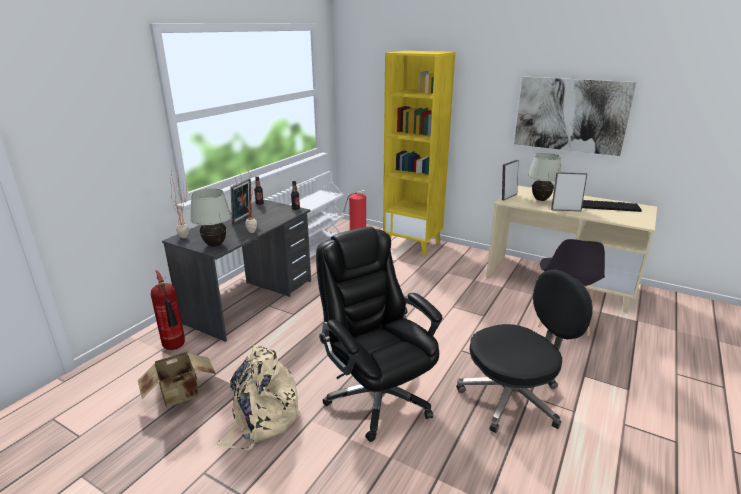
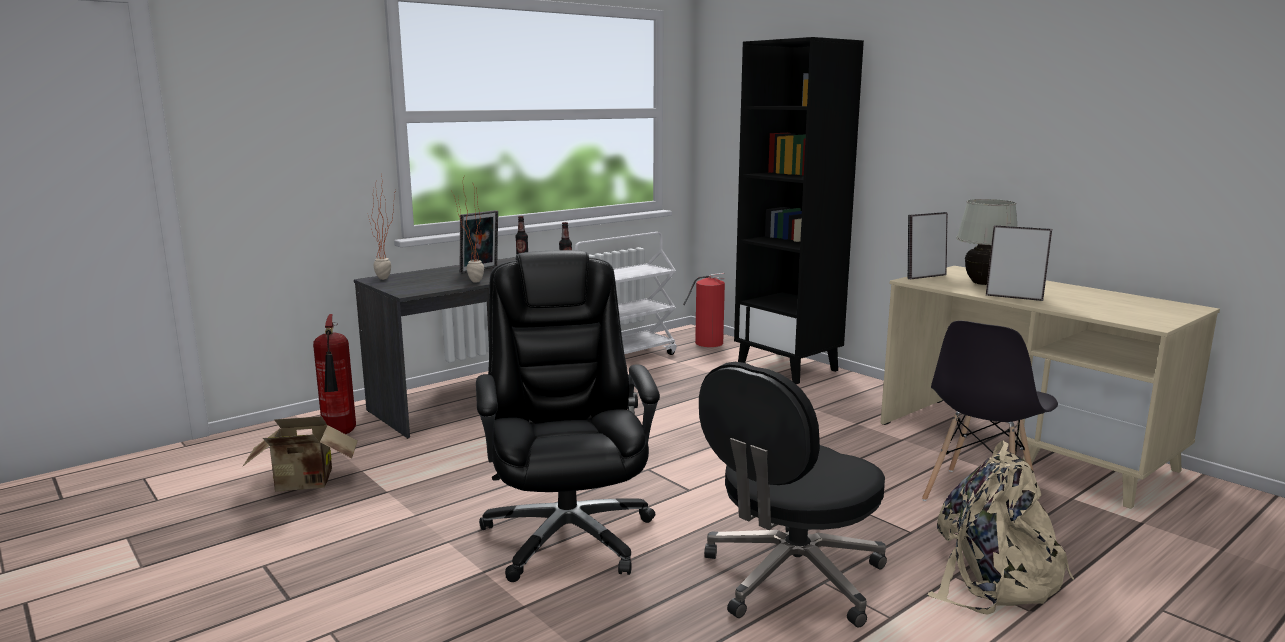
camera: 20 degrees right, 10 degrees down
white table lamp [190,188,232,247] -> none
beige backpack [217,345,301,451] -> beige backpack moved to [927,441,1074,615]
yellow bookcase [383,51,455,256] -> black bookcase [734,37,864,384]
black office chair [456,270,593,433] -> black office chair turned 135 degrees clockwise [699,362,887,628]
picture [514,77,636,156] -> none
keyboard [582,200,642,212] -> none

